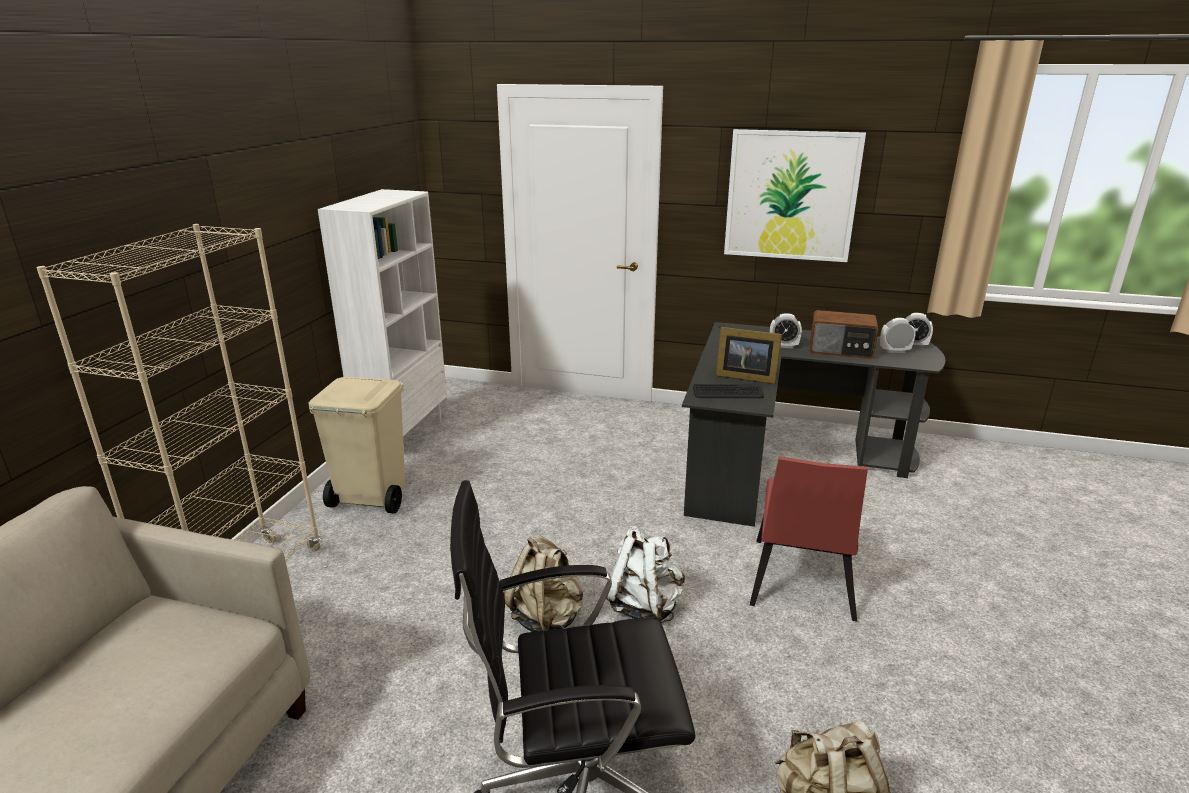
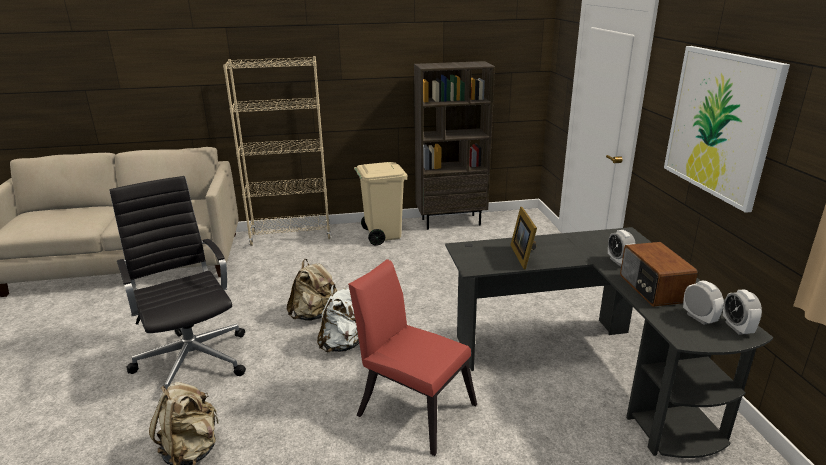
camera: 65 degrees right, 0 degrees up
white bookcase [318,189,447,436] -> brown bookcase [414,61,495,230]
keyboard [693,384,764,398] -> none
red chair [750,456,868,621] -> red chair turned 45 degrees clockwise [348,259,477,456]

